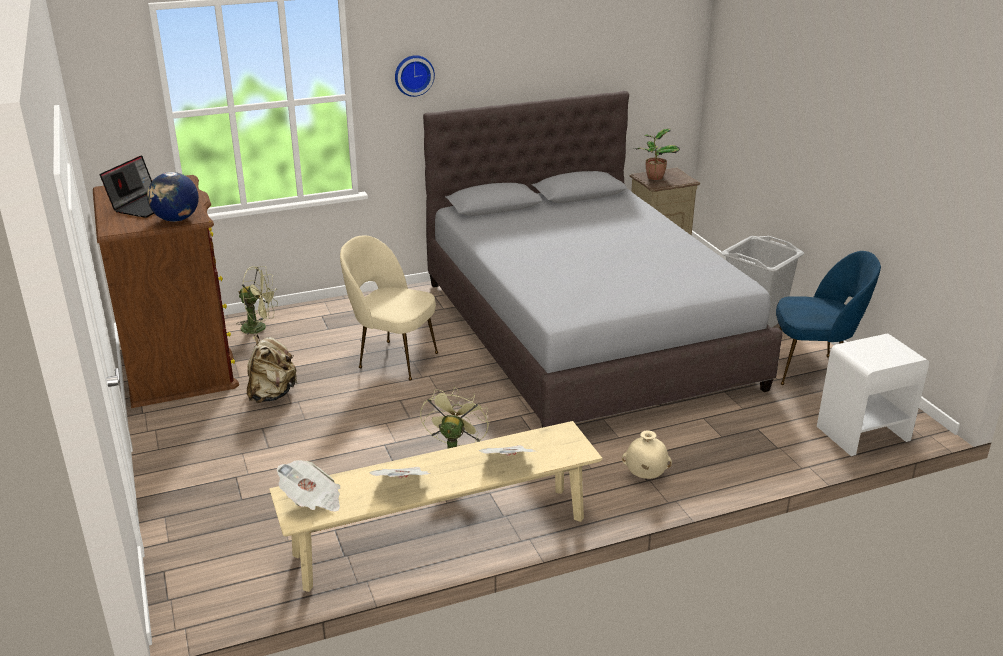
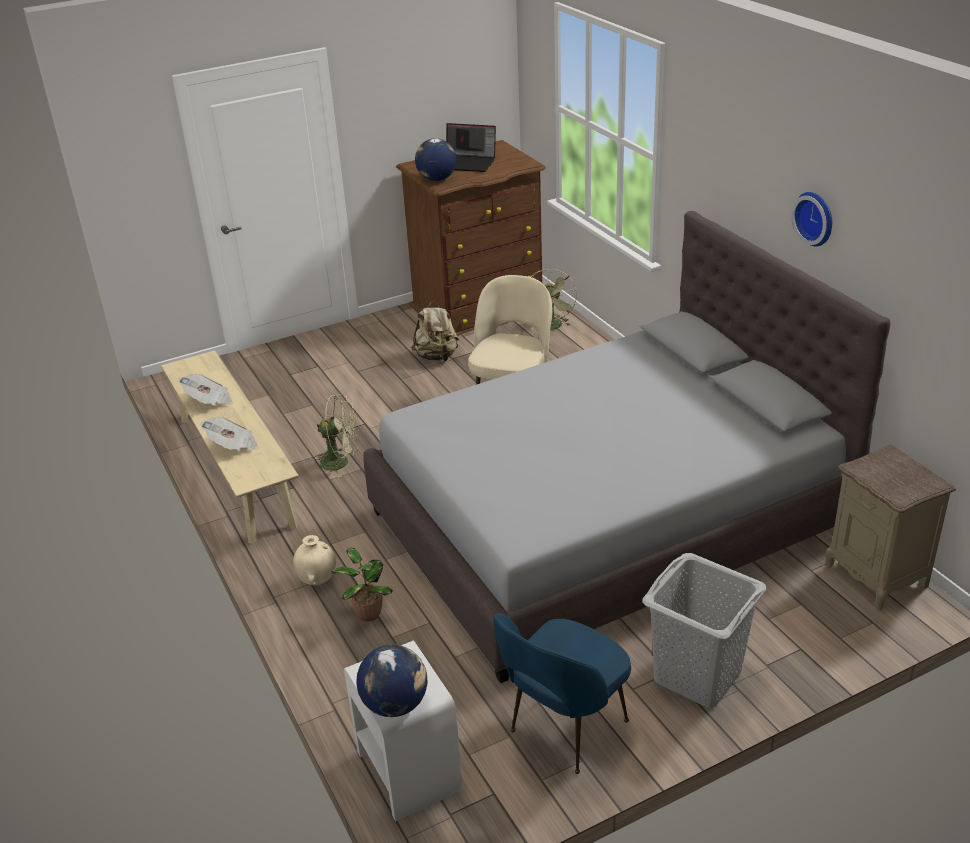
camera: 85 degrees right, 5 degrees up
newspaper [277,460,340,512] -> none
wall clock [395,55,435,97] -> wall clock moved to [791,192,832,247]
potted plant [635,128,680,180] -> potted plant moved to [331,548,393,621]
blue chair [776,251,881,385] -> blue chair turned 45 degrees clockwise [493,613,631,774]
none -> globe [356,644,427,717]

